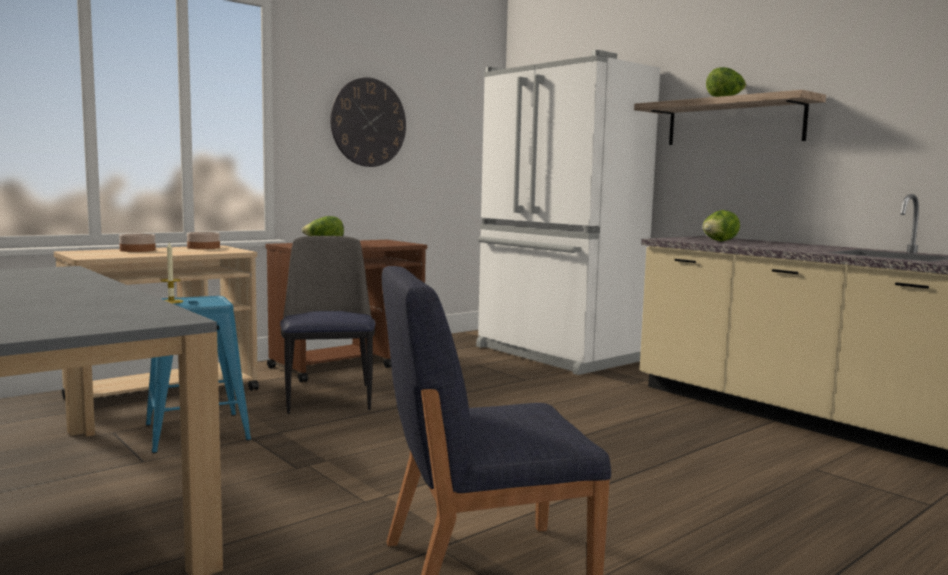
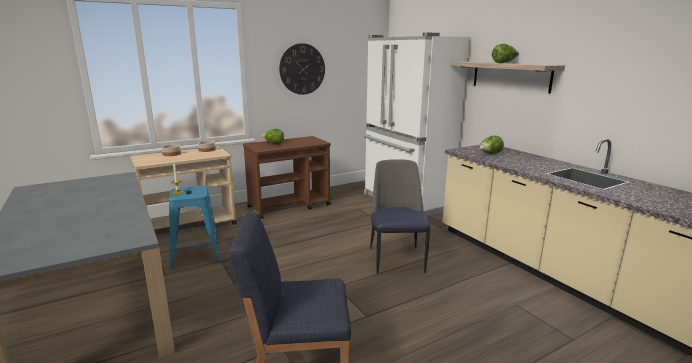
camera: 10 degrees right, 10 degrees up
chair [280,236,375,414] -> chair moved to [370,159,431,274]

